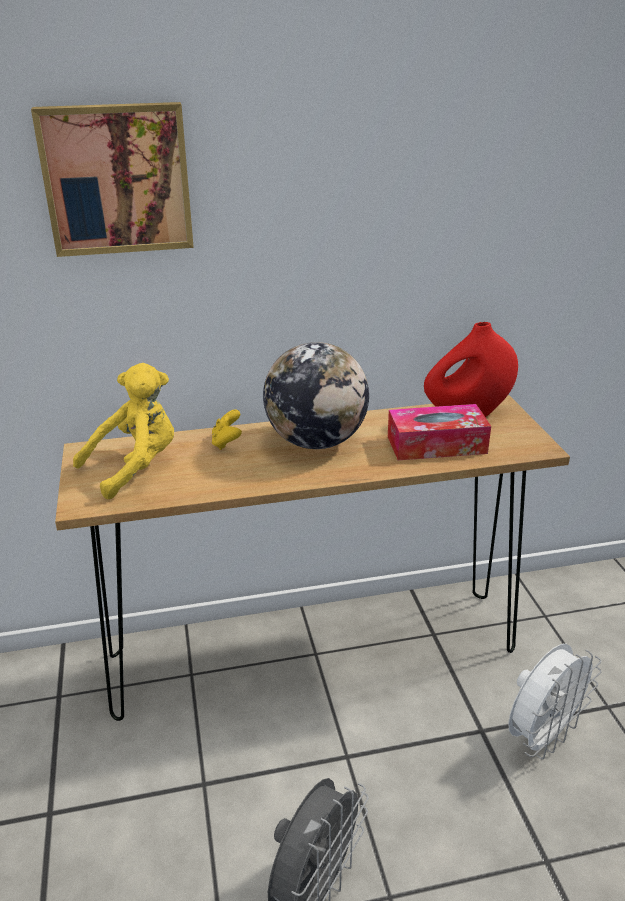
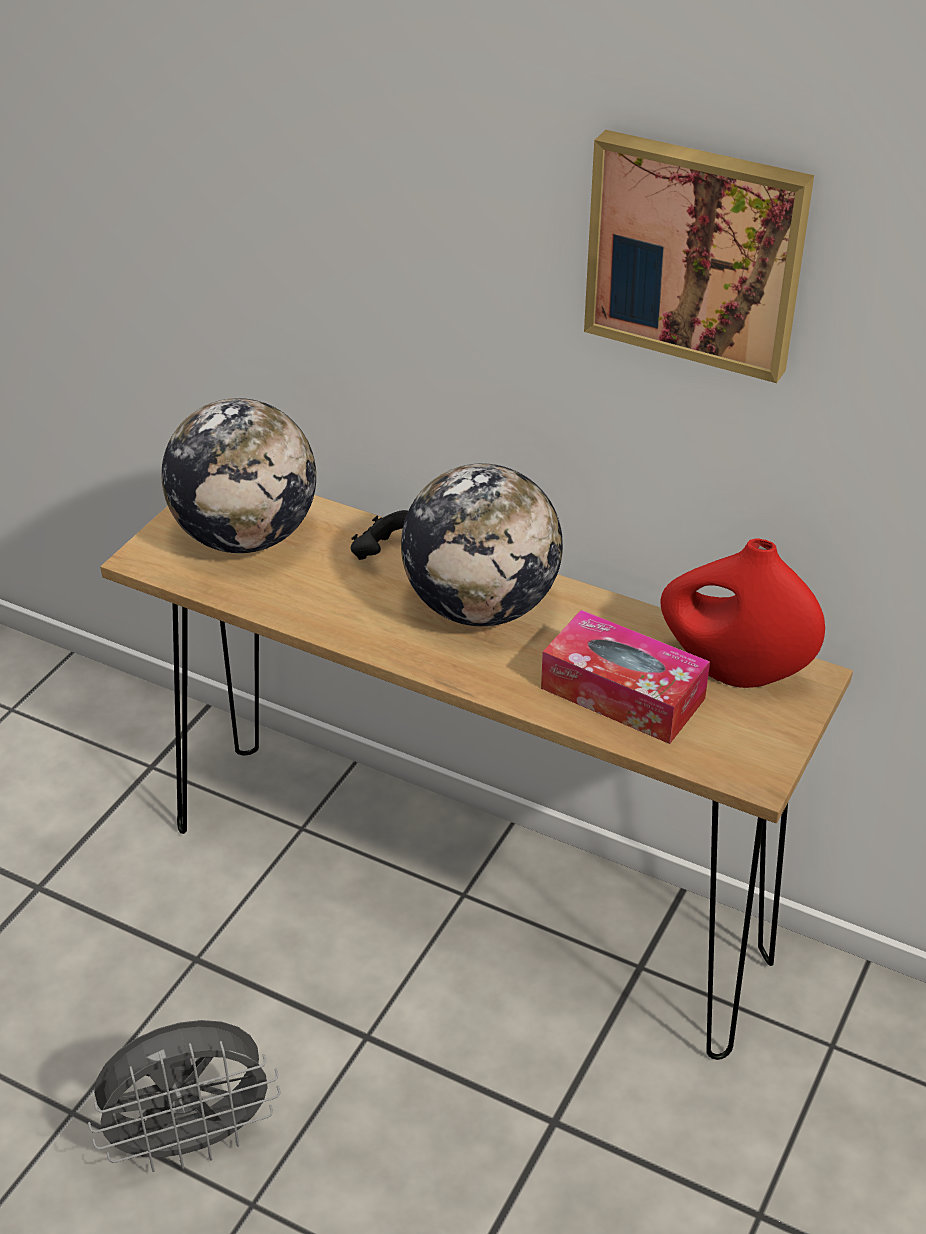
camera: 40 degrees right, 10 degrees up
picture [31,102,194,257] -> picture moved to [584,130,814,383]
yellow plush toy [73,363,174,499] -> globe [161,398,316,553]
yellow game controller [212,410,242,450] -> black game controller [351,510,408,560]
white fan [508,644,602,759] -> none

